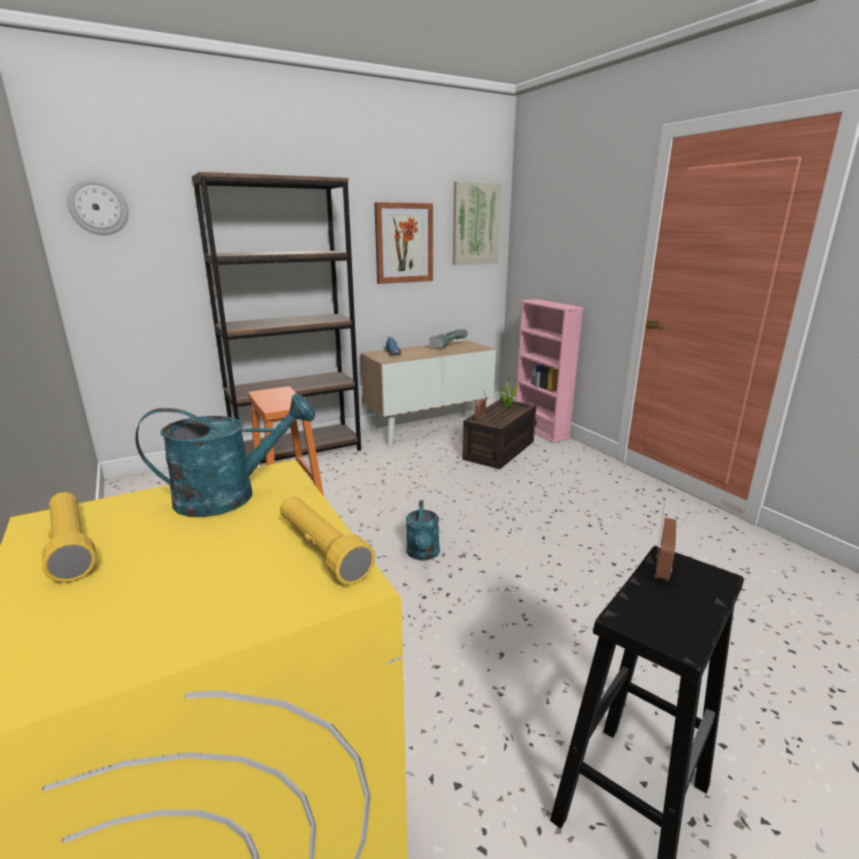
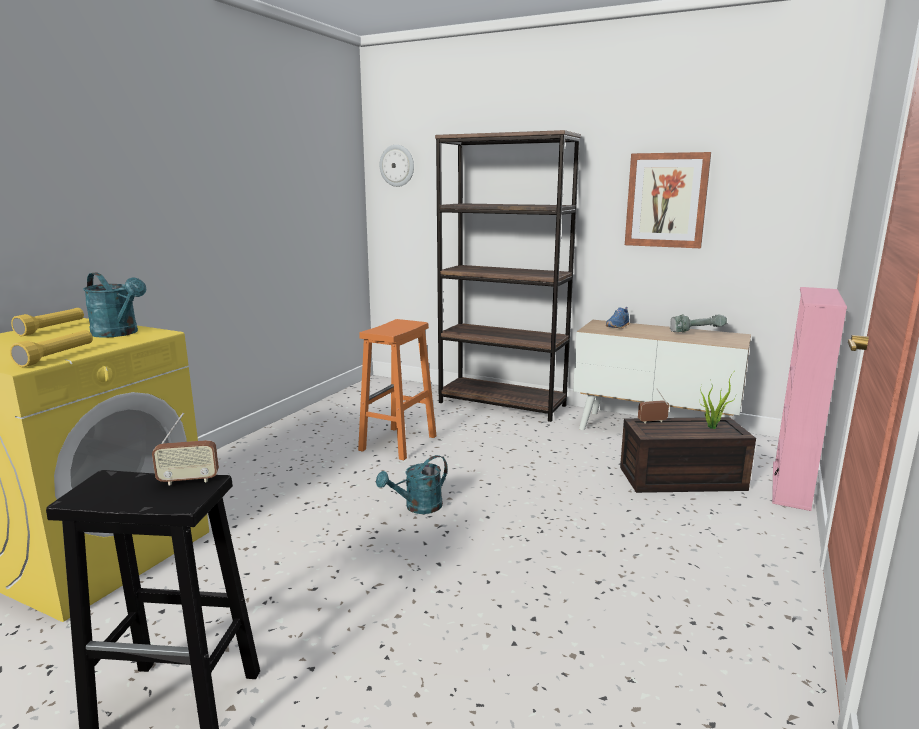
camera: 55 degrees right, 5 degrees down
picture [453,182,501,265] -> none

